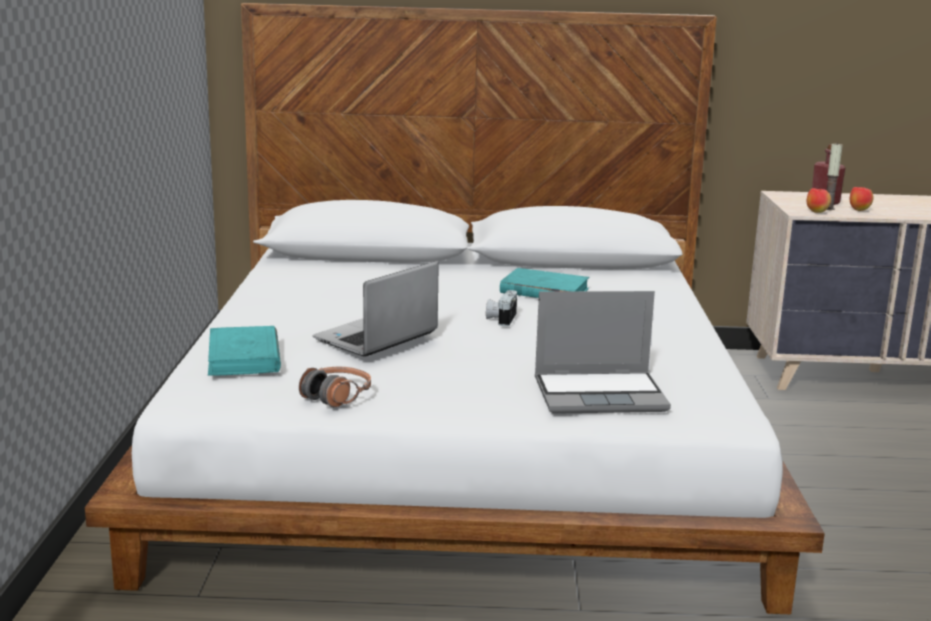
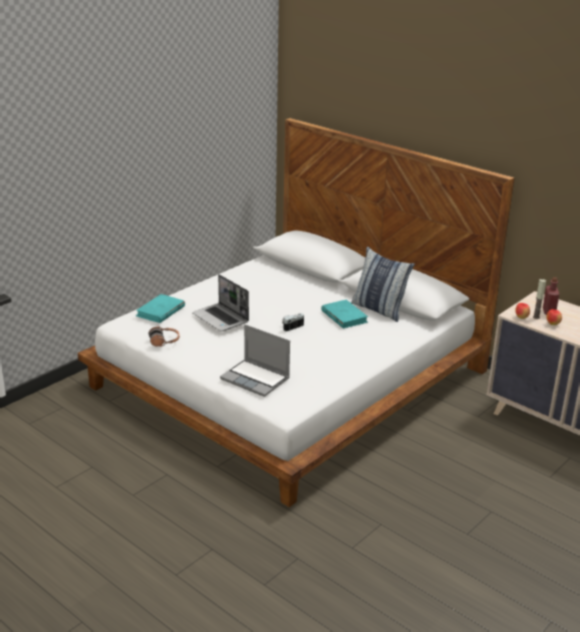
camera: 40 degrees right, 10 degrees up
laptop [313,261,439,357] -> laptop turned 120 degrees counterclockwise [192,274,249,331]
none -> pillow [351,247,415,322]

